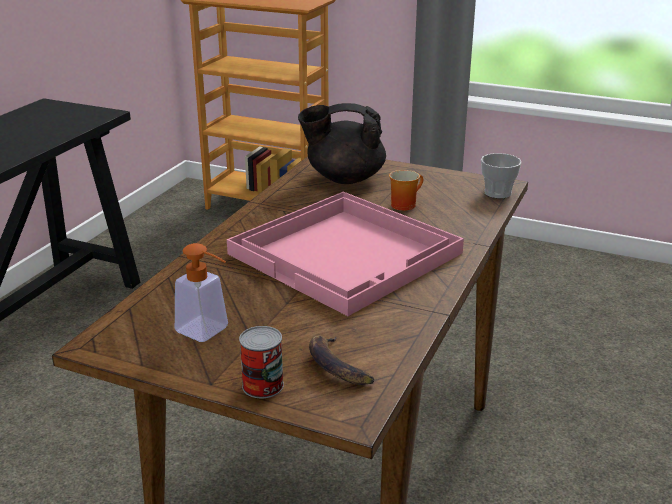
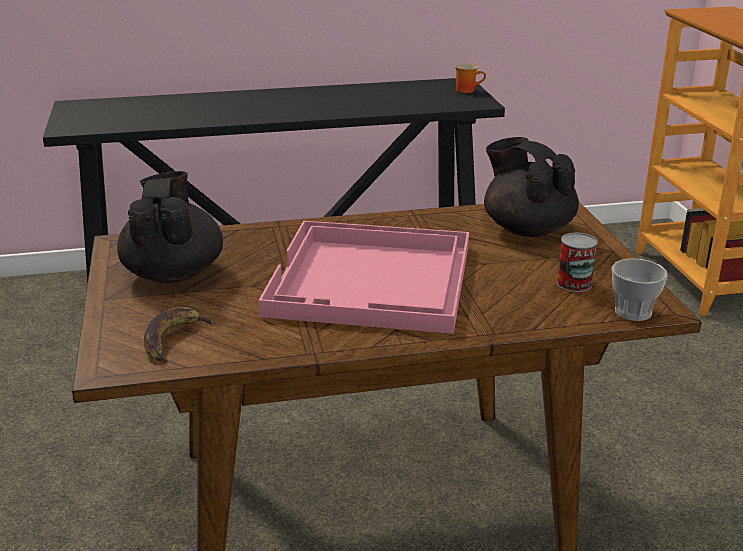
camera: 55 degrees right, 0 degrees up
soap dispenser [175,243,228,342] -> black teapot [117,171,223,283]
can [239,326,284,398] -> can moved to [557,233,598,292]
mug [389,170,423,211] -> mug moved to [455,63,486,93]

